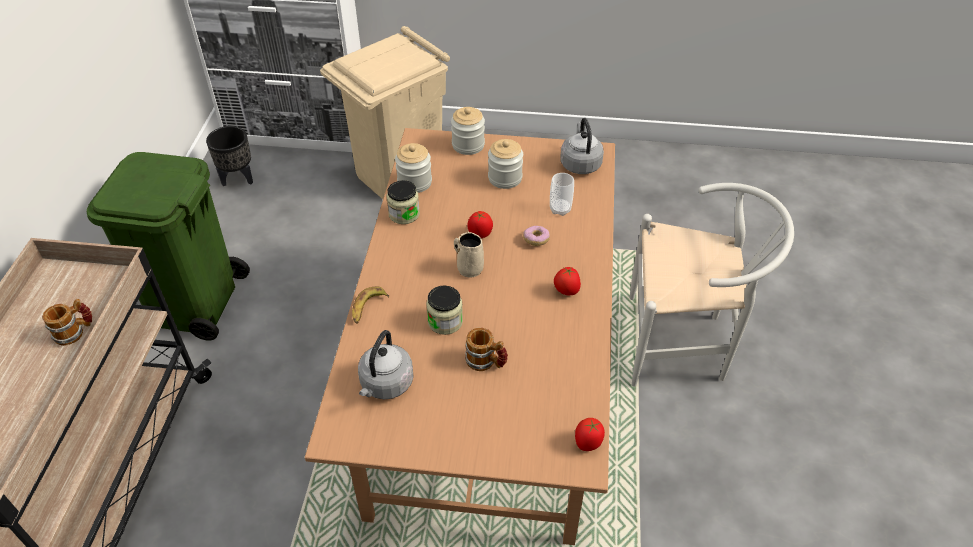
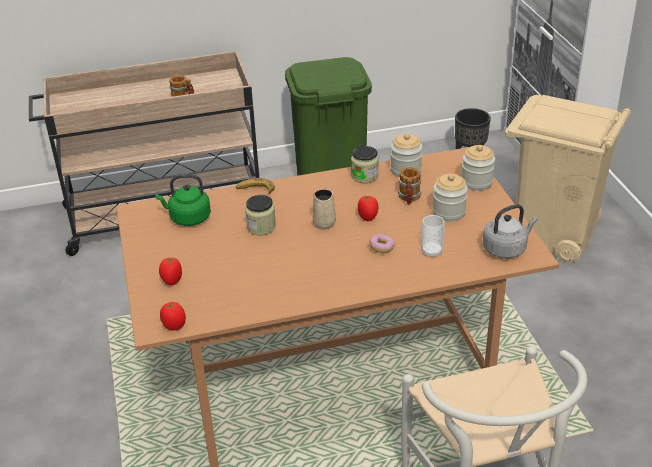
camera: 70 degrees right, 10 degrees down
grey kettle [358,330,414,399] -> green kettle [155,174,211,226]
mug [465,328,508,371] -> mug moved to [398,167,421,205]
tomato [554,267,581,295] -> tomato moved to [159,257,182,286]

